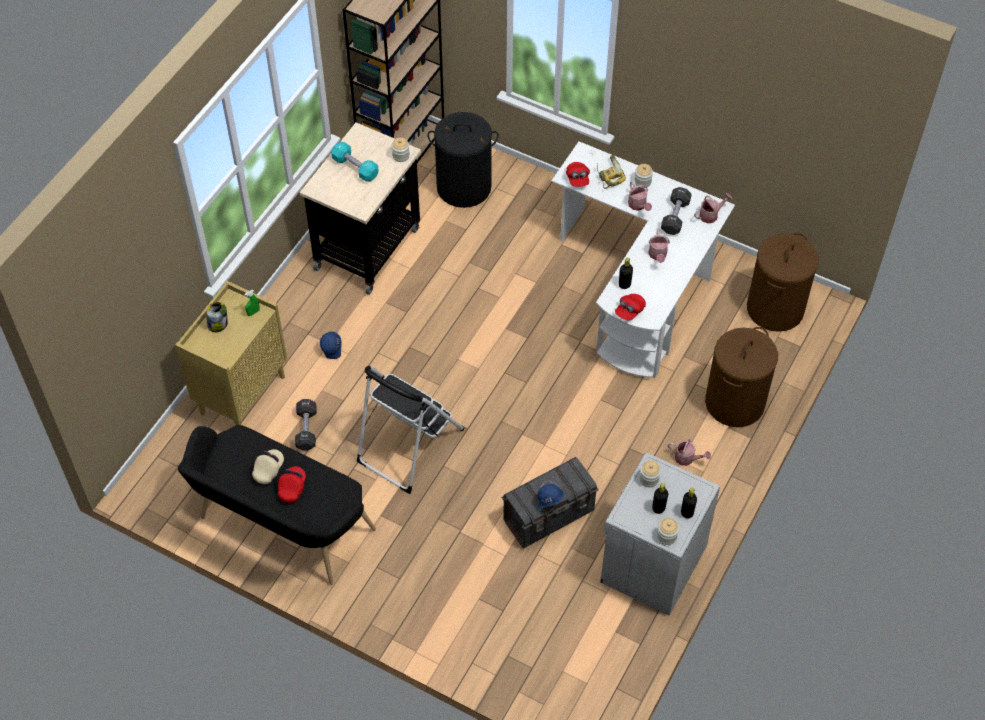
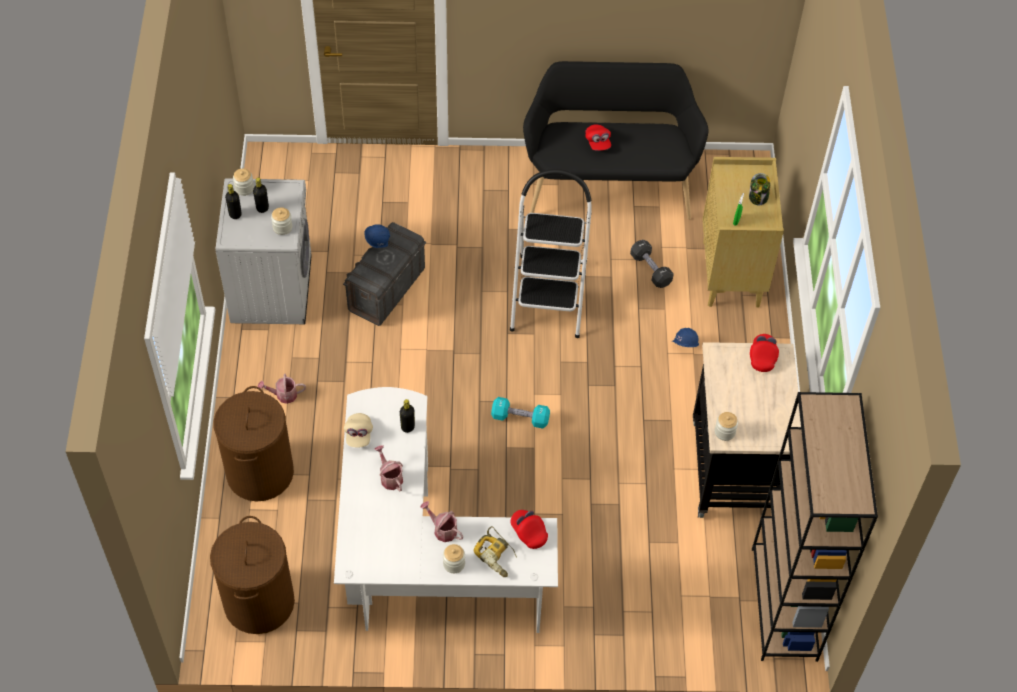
camera: 150 degrees right, 0 degrees up
beige cap [252,449,284,484] -> beige cap moved to [344,413,373,447]
turquoise dumbbell [331,142,378,182] -> turquoise dumbbell moved to [491,397,550,429]
black laundry basket [428,112,499,208] -> none
red cap [615,294,646,320] -> red cap moved to [750,334,779,372]
black dumbbell [661,187,691,235] -> none
watering can [694,193,732,223] -> none

